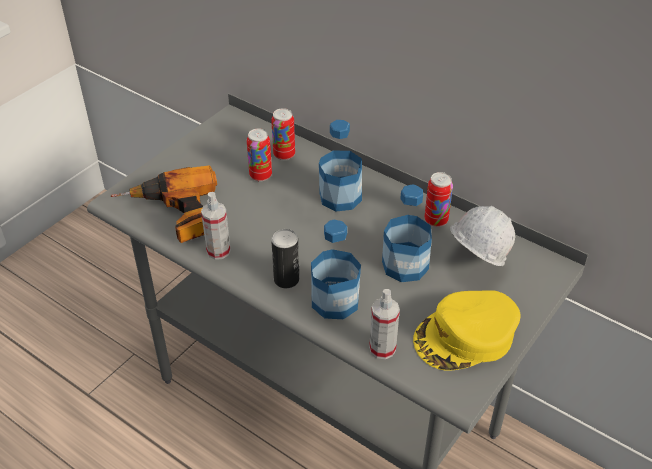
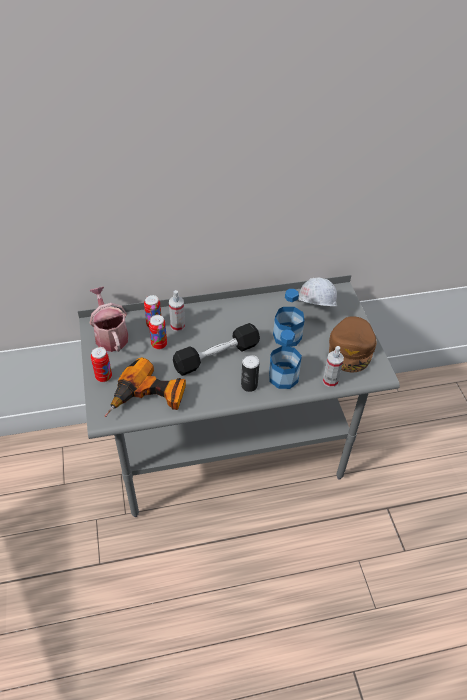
camera: 50 degrees left, 5 degrees up
spray bottle [201,192,231,260] -> spray bottle moved to [169,290,185,332]
bottle [319,120,362,211] -> none
yellow cap [413,290,521,371] -> brown cap [329,316,376,372]
can [424,172,453,227] -> can moved to [91,347,112,382]
none -> watering can [90,287,128,352]
none -> black dumbbell [173,323,260,376]

